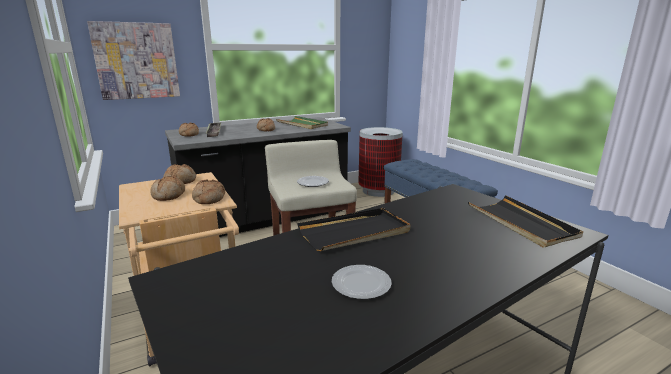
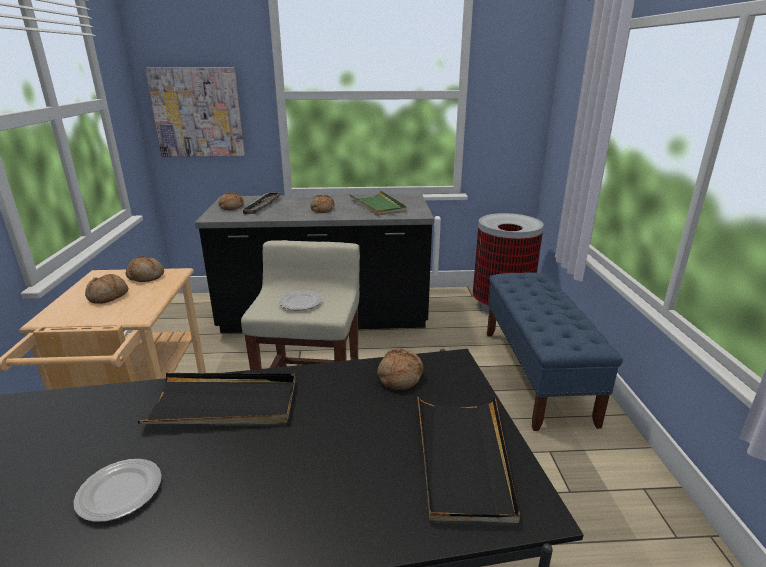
camera: 25 degrees right, 5 degrees up
bread [192,179,225,204] -> bread moved to [377,349,423,390]

